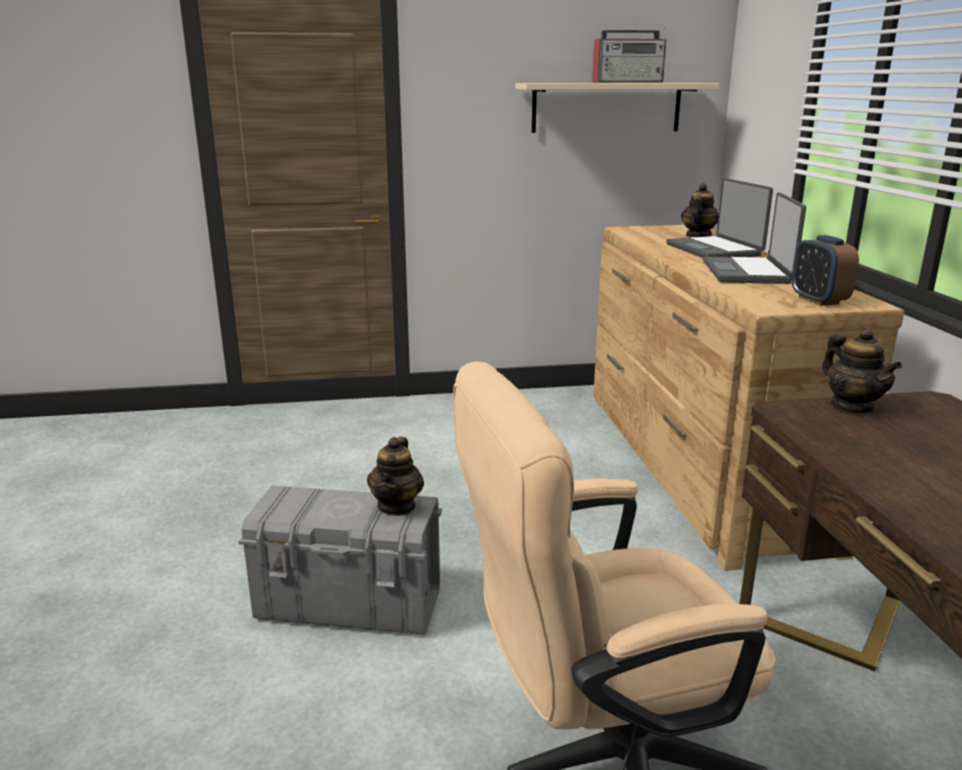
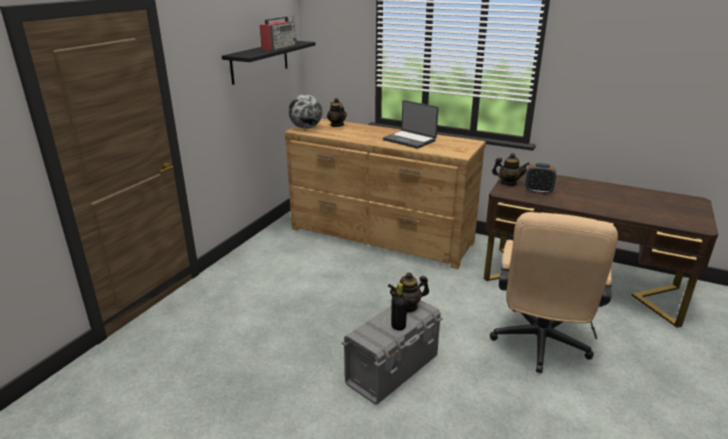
camera: 55 degrees left, 5 degrees up
teapot [367,437,424,516] -> teapot turned 120 degrees clockwise [388,272,429,312]
beige shelf [515,83,720,133] -> black shelf [222,41,316,85]
laptop [666,178,773,258] -> none
alarm clock [791,235,859,306] -> alarm clock moved to [525,163,556,194]
none -> globe [289,94,322,129]
none -> black bottle [391,283,407,331]

